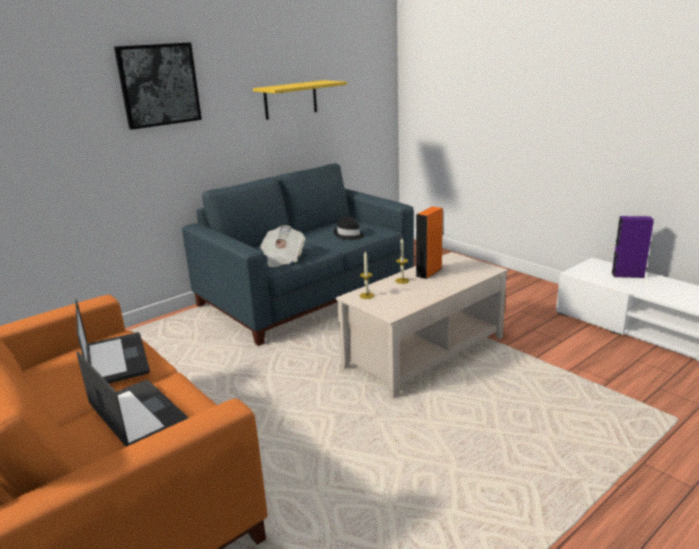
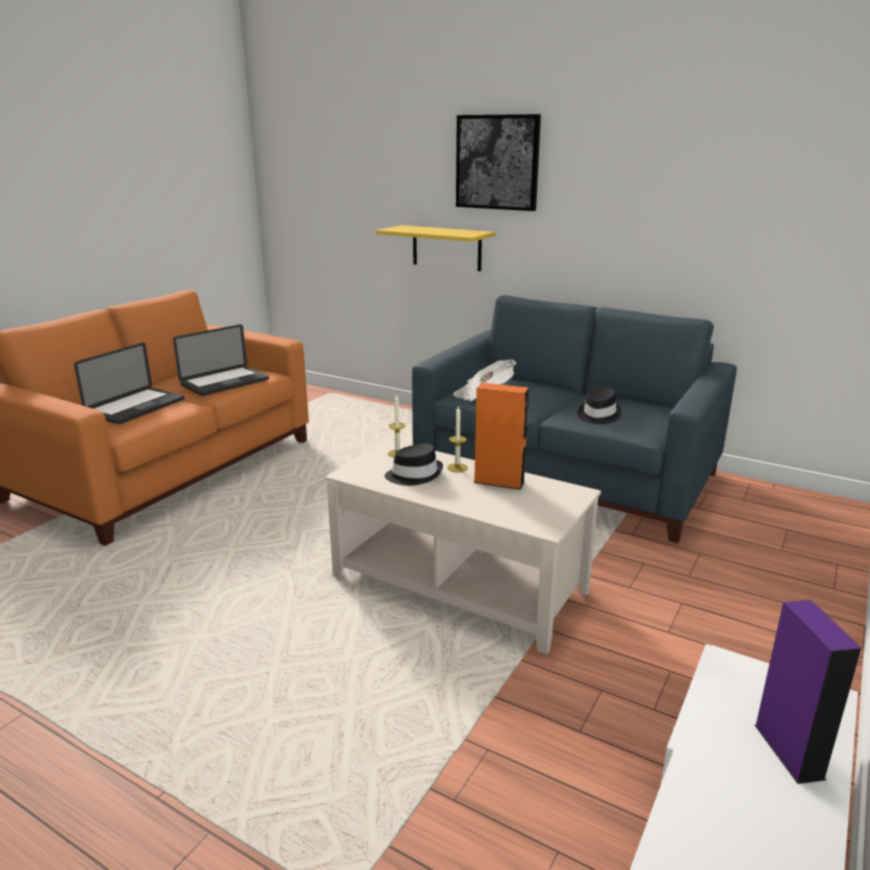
camera: 70 degrees right, 0 degrees up
yellow shelf [253,80,347,120] -> yellow shelf moved to [376,225,495,271]
none -> black hat [385,443,443,486]

